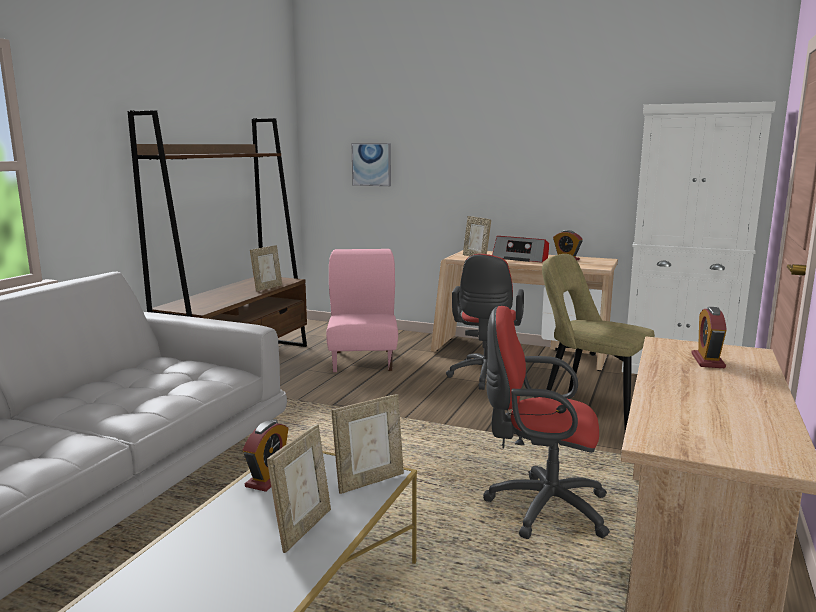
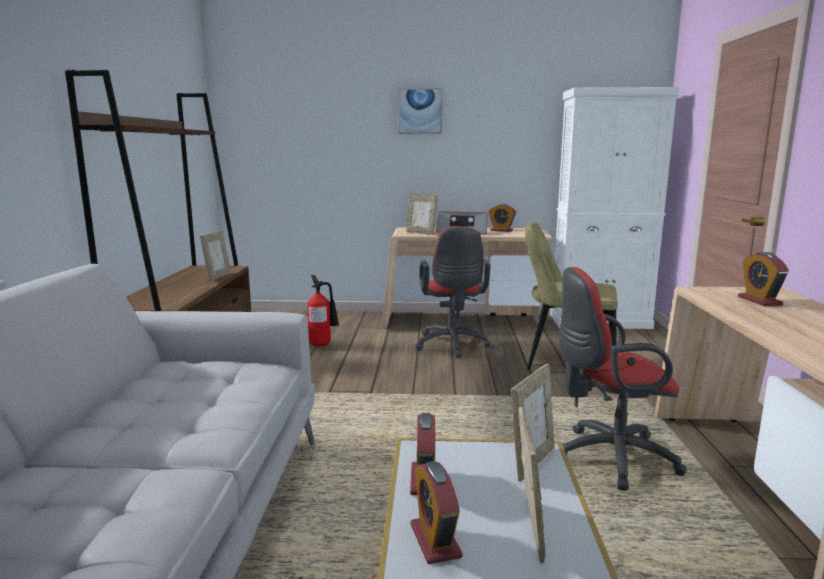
camera: 20 degrees left, 0 degrees up
pink chair [326,249,398,372] -> fire extinguisher [307,275,339,346]
picture [352,143,391,186] -> picture moved to [398,88,442,134]
none -> alarm clock [410,461,463,564]

